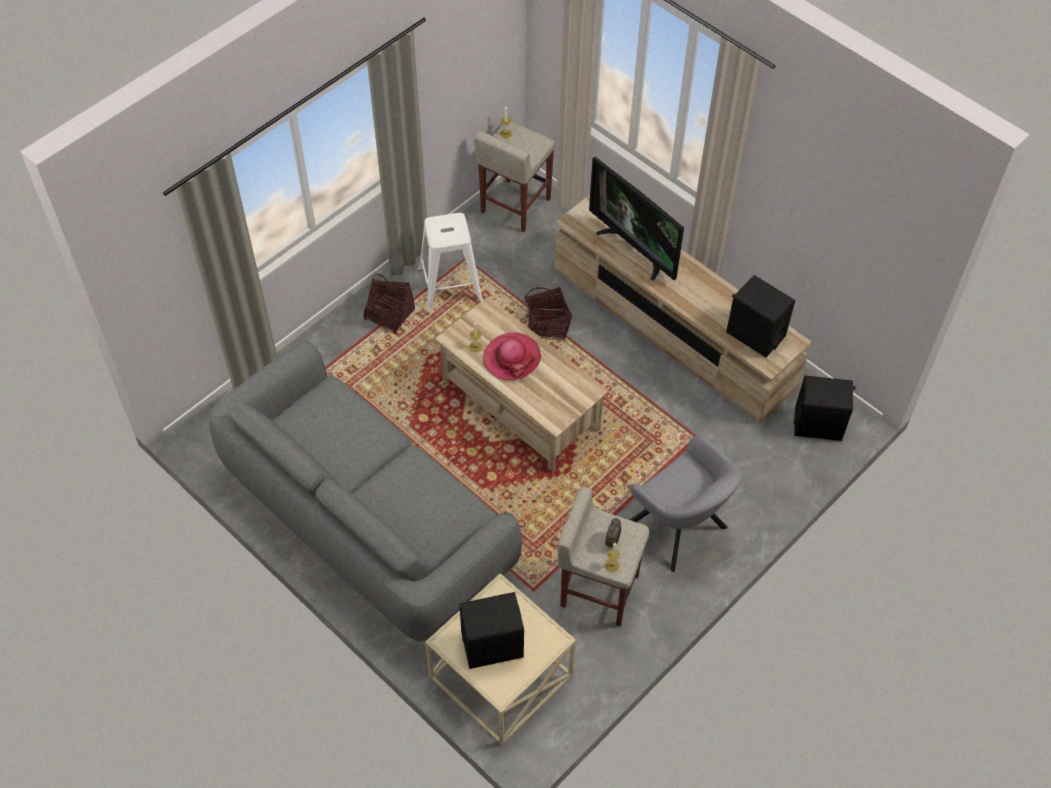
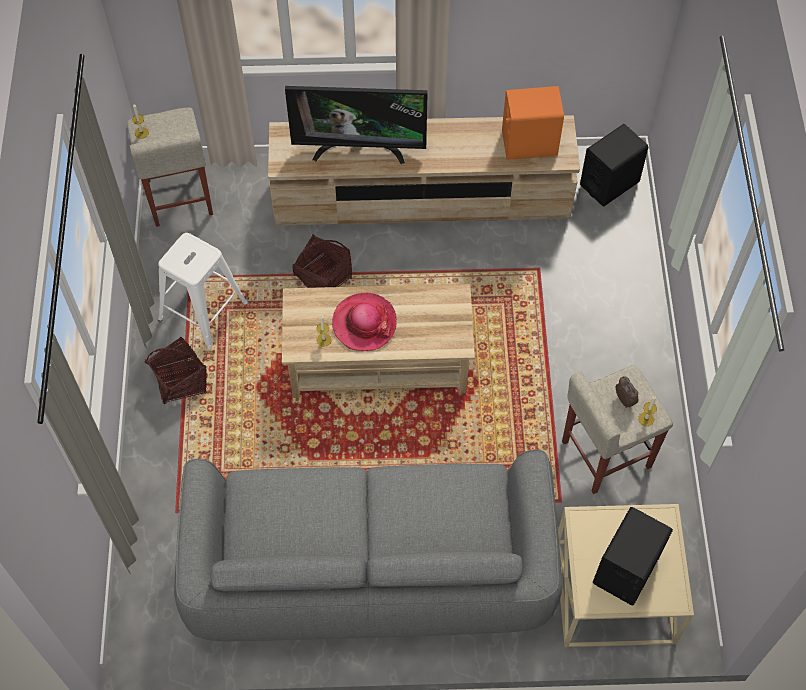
camera: 45 degrees left, 5 degrees up
grey armchair [629,435,742,572] -> none
black speaker [726,275,795,357] -> orange speaker [502,86,564,160]

